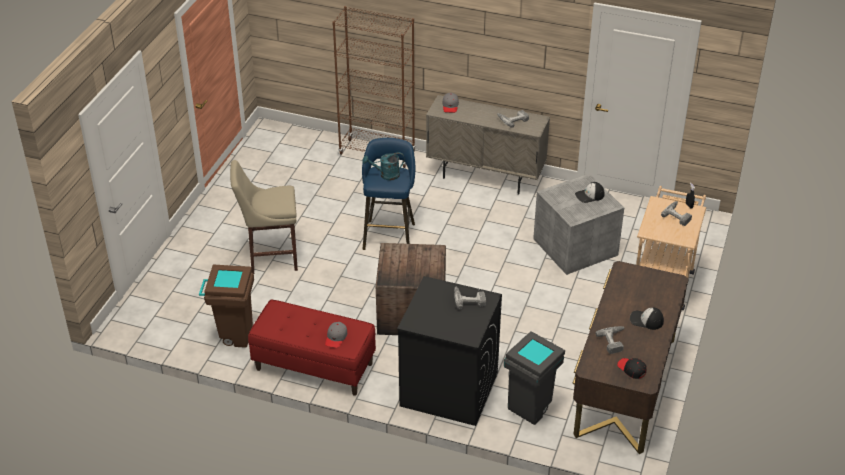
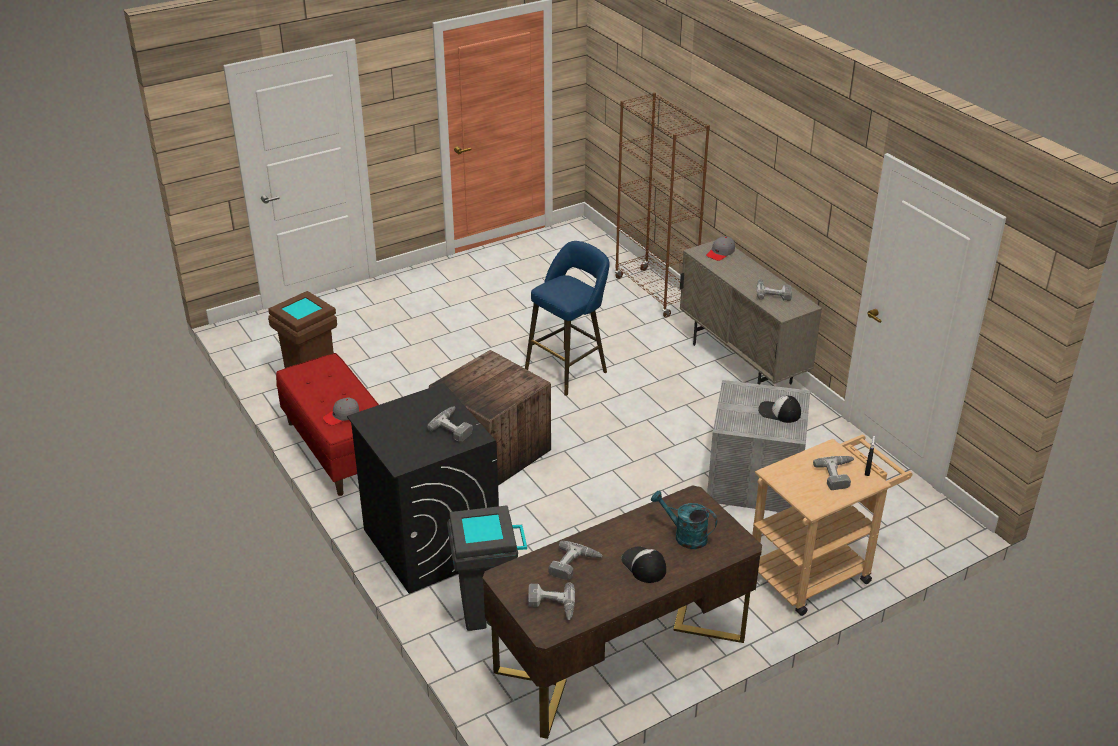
camera: 40 degrees right, 5 degrees down
beige stool [230,160,298,274] -> none
turquoise watering can [362,152,405,180] -> turquoise watering can moved to [651,491,717,549]
black cap [617,358,647,379] -> power drill [528,582,575,620]

